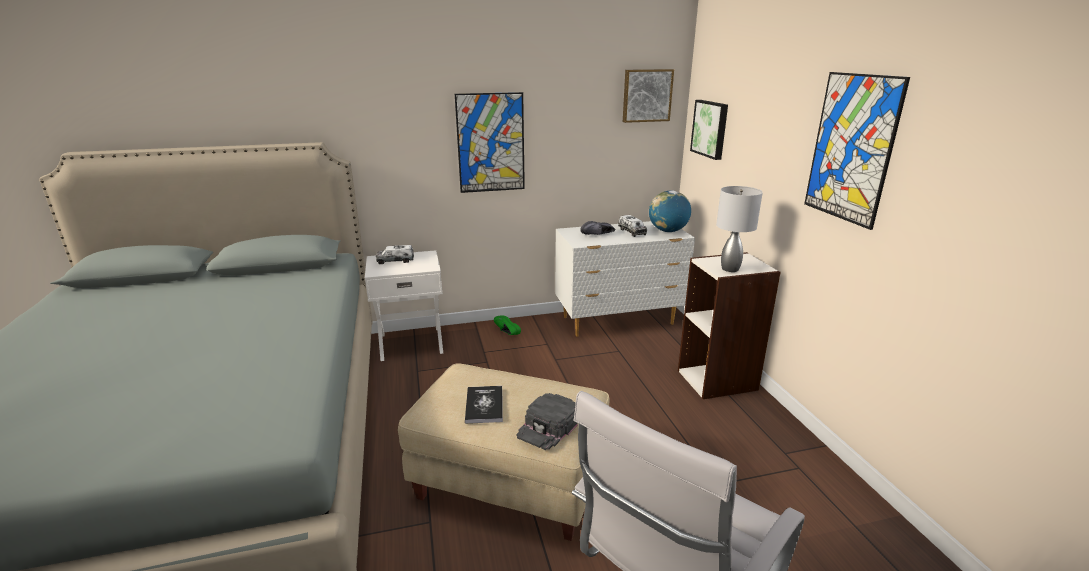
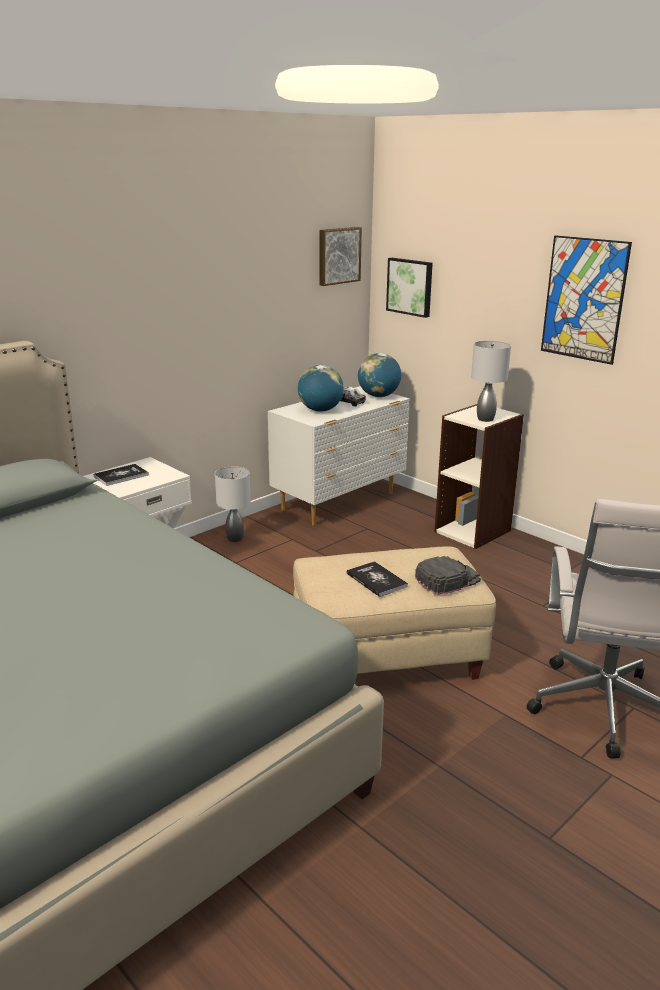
camera: 30 degrees left, 0 degrees up
toy truck [376,245,414,264] -> book [94,464,149,486]
picture [455,92,525,193] -> none
green shoe [494,315,521,335] -> grey table lamp [215,467,251,542]
black cap [516,393,578,450] -> black cap turned 120 degrees counterclockwise [415,556,481,595]
black shoe [580,221,615,235] -> globe [298,365,344,412]

